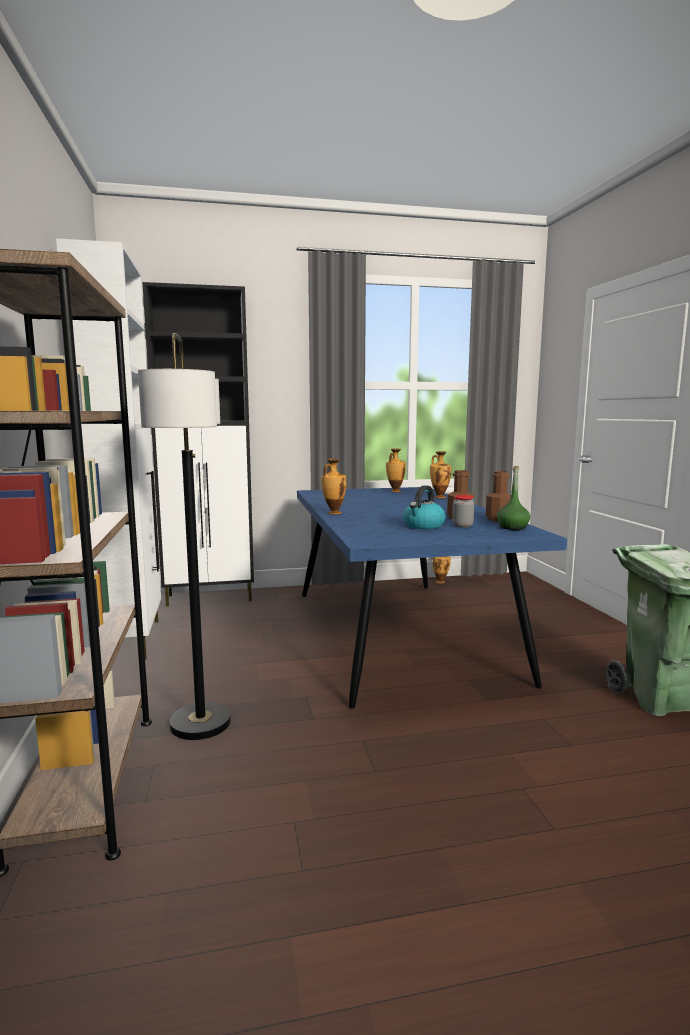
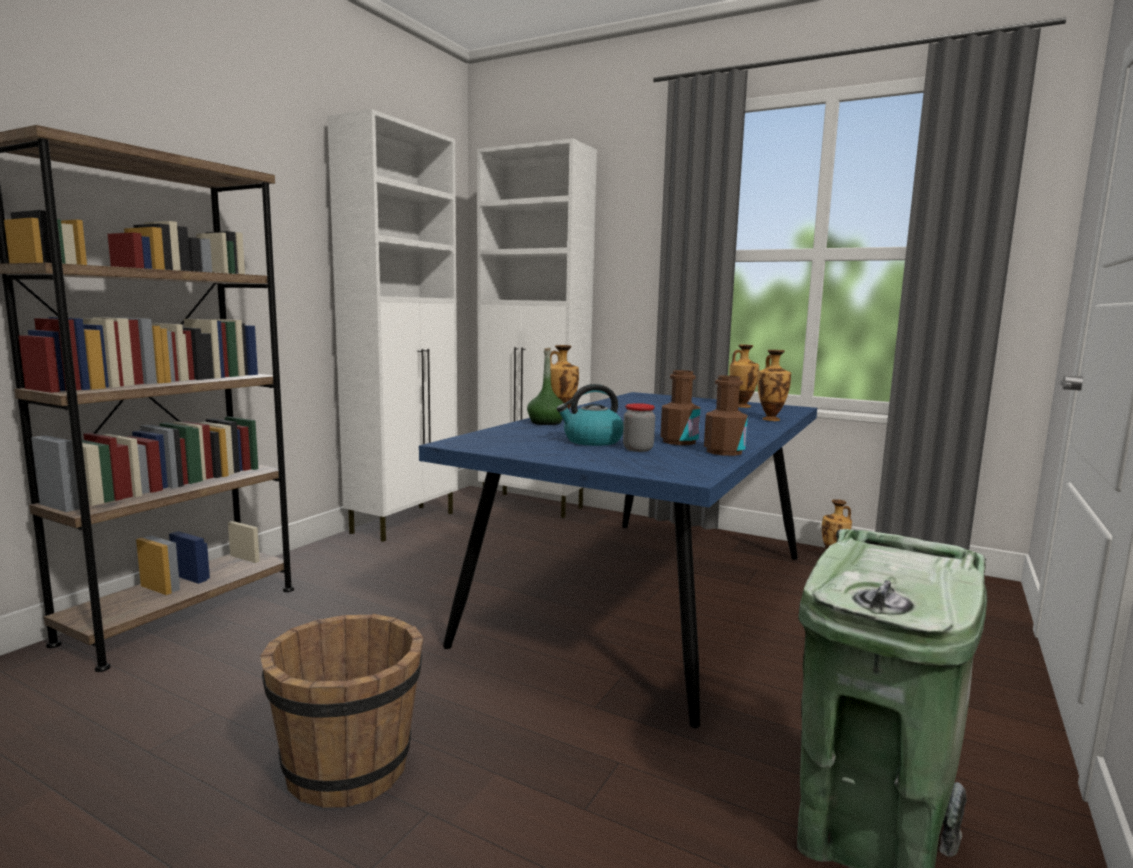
camera: 40 degrees right, 0 degrees up
floor lamp [138,333,231,740] -> none
black cabinet [142,282,254,607] -> white cabinet [477,138,597,518]
green bottle [497,466,530,530] -> green bottle moved to [527,348,564,425]
none -> brown bucket [260,614,423,808]

